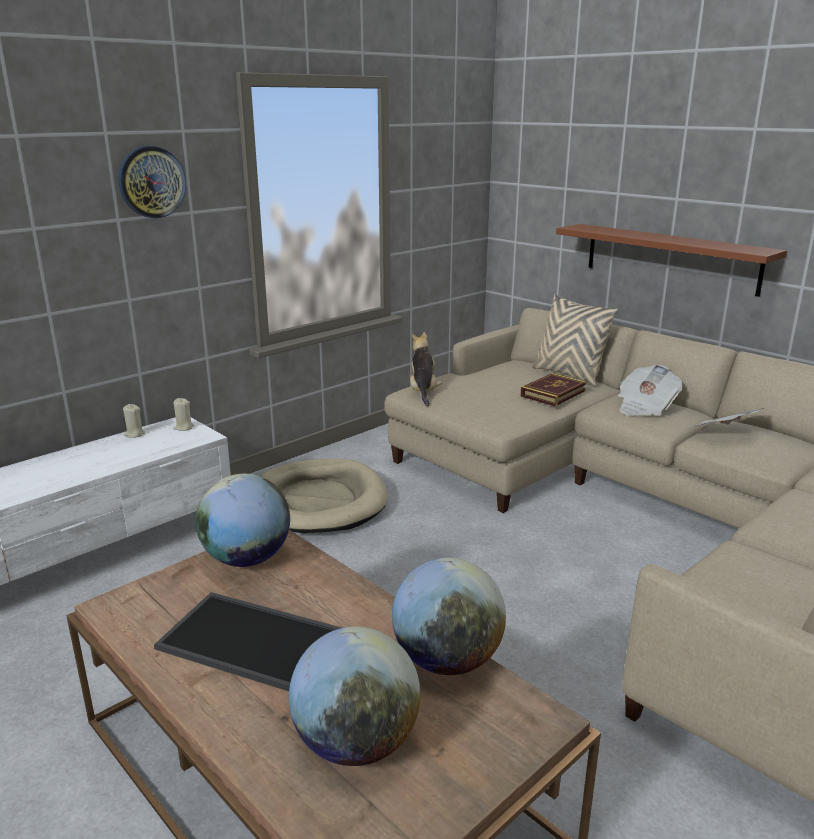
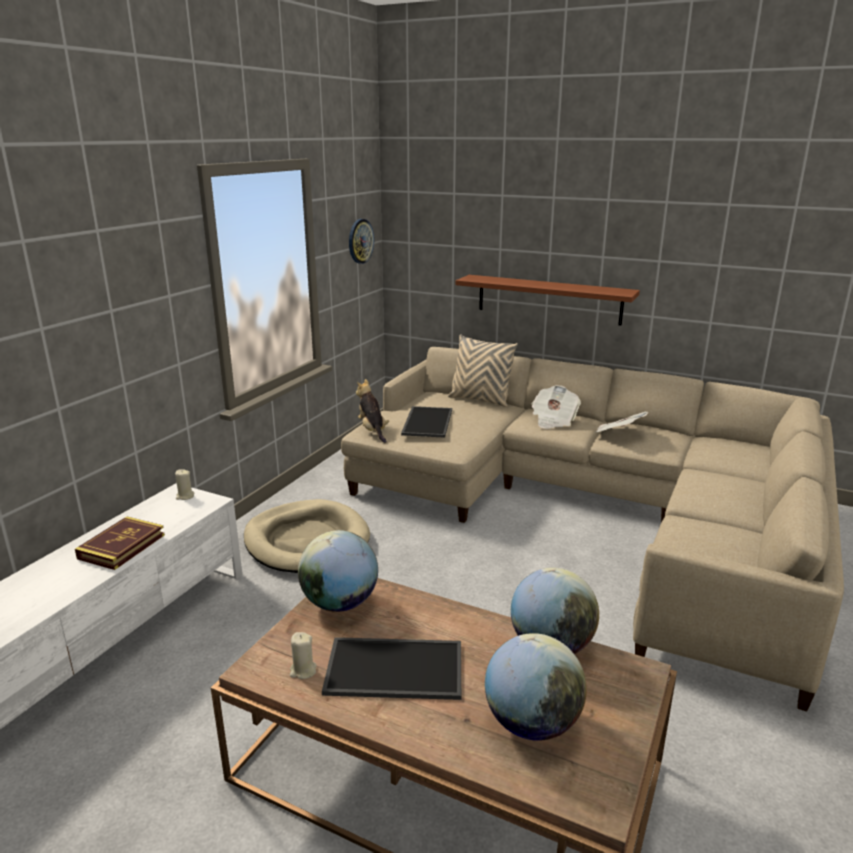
camera: 20 degrees left, 0 degrees up
wall clock [119,146,186,218] -> wall clock moved to [349,219,374,264]
beige candle [123,404,146,438] -> beige candle moved to [290,632,317,679]
book [520,373,587,406] -> book moved to [75,517,165,570]
none -> tray [401,406,452,438]

